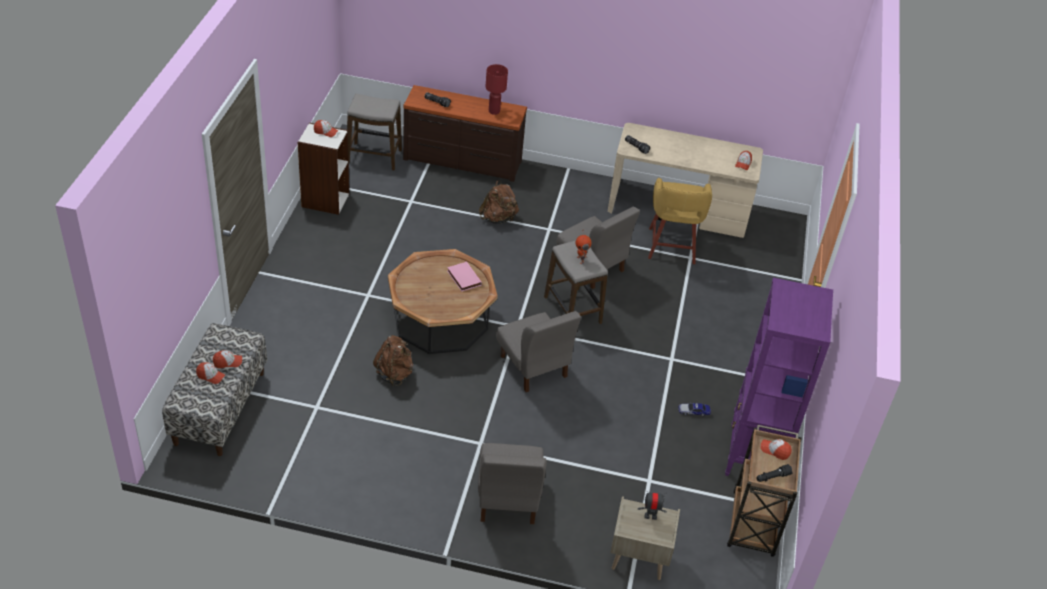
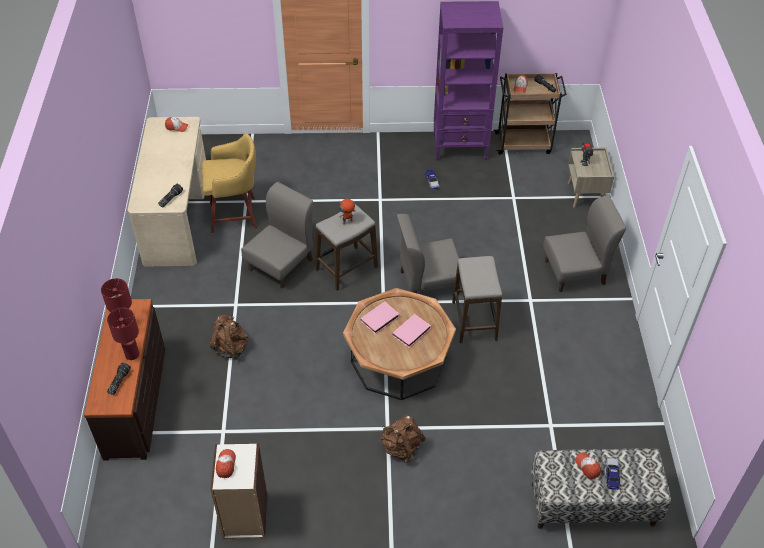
camera: 100 degrees left, 5 degrees up
cap [196,362,225,384] -> toy car [606,458,620,490]
stool [347,94,402,170] -> stool moved to [452,256,502,343]
brown backpack [373,335,413,386] -> brown backpack moved to [379,415,426,463]
grey chair [496,311,581,392] -> grey chair turned 150 degrees counterclockwise [397,214,461,295]
none -> red table lamp [107,308,139,360]
none -> pink book [392,314,431,348]

